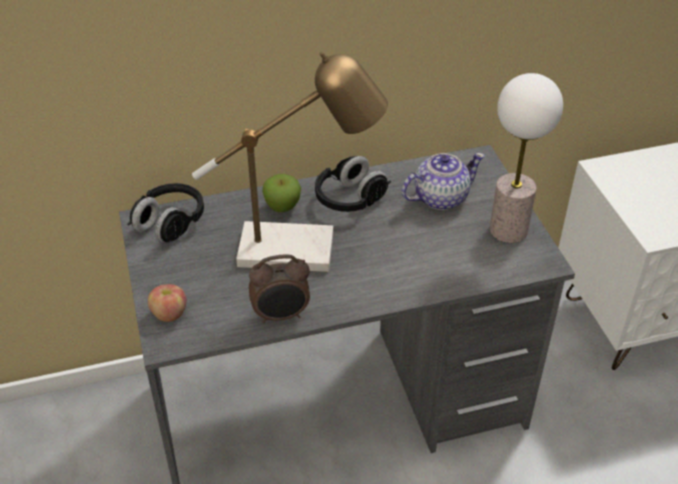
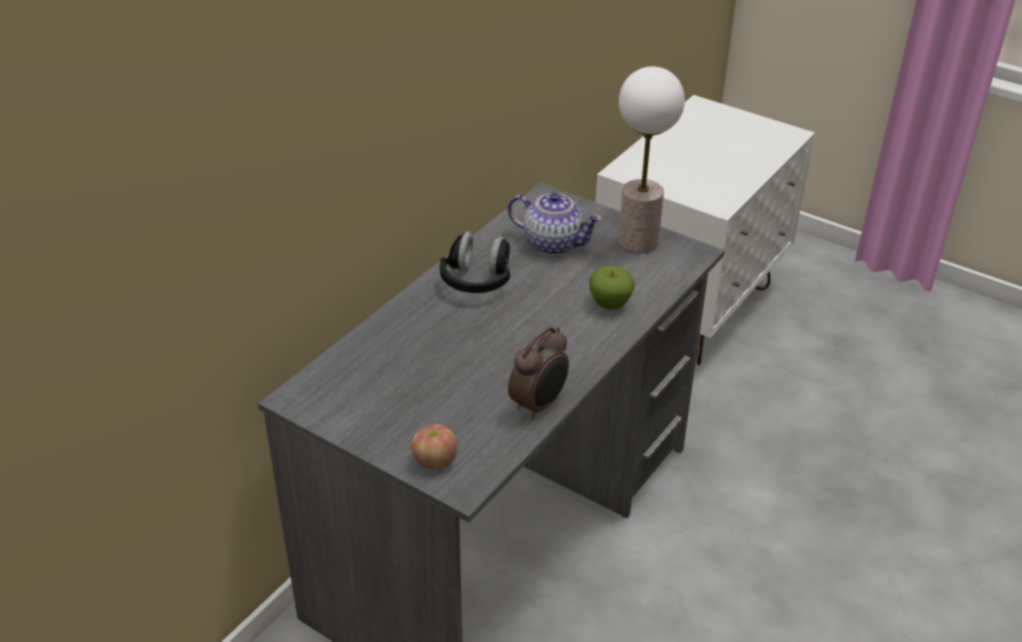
camera: 40 degrees left, 5 degrees down
black headphones [127,183,204,243] -> none
table lamp [192,52,388,272] -> none
apple [262,174,301,212] -> apple moved to [589,266,635,310]
teapot [402,153,485,210] -> teapot turned 90 degrees clockwise [508,193,603,255]

